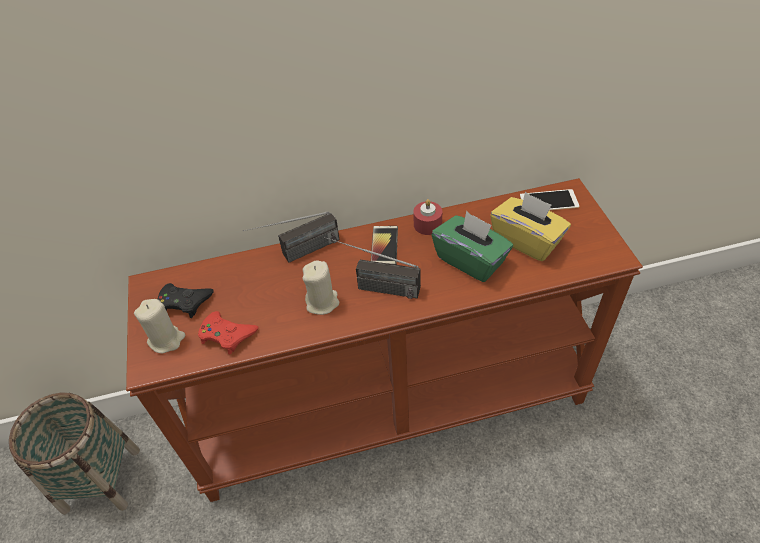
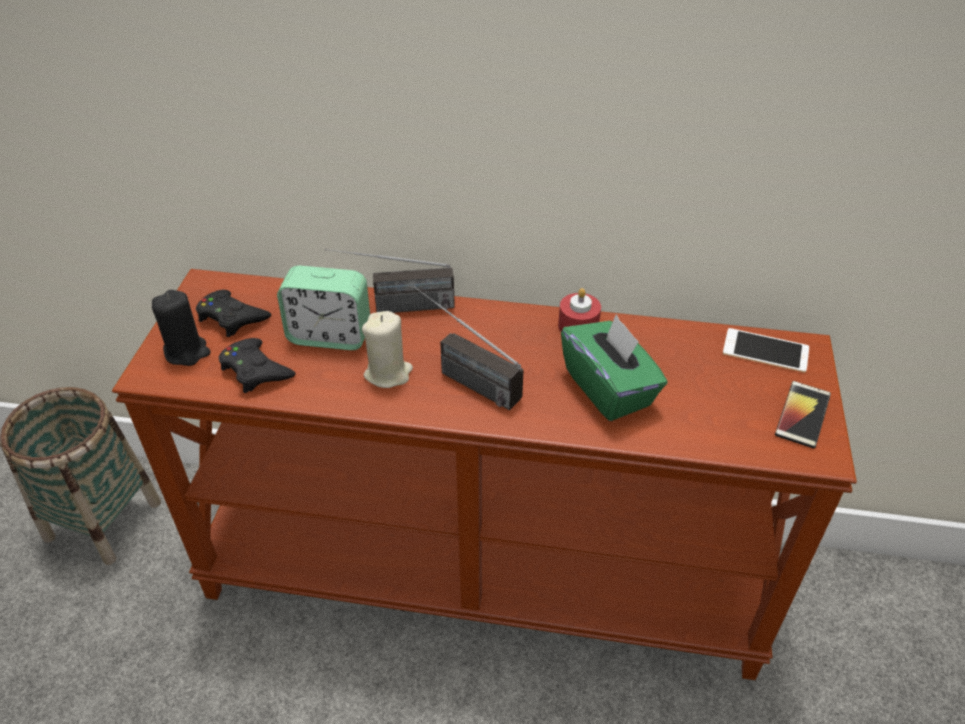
camera: 20 degrees right, 5 degrees down
beige candle [134,299,185,353] -> black candle [152,290,211,366]
red game controller [198,311,258,355] -> black game controller [219,338,296,393]
phone [371,226,398,265] -> phone moved to [775,381,831,448]
yellow tissue box [490,191,571,261] -> none
none -> alarm clock [277,265,370,350]

